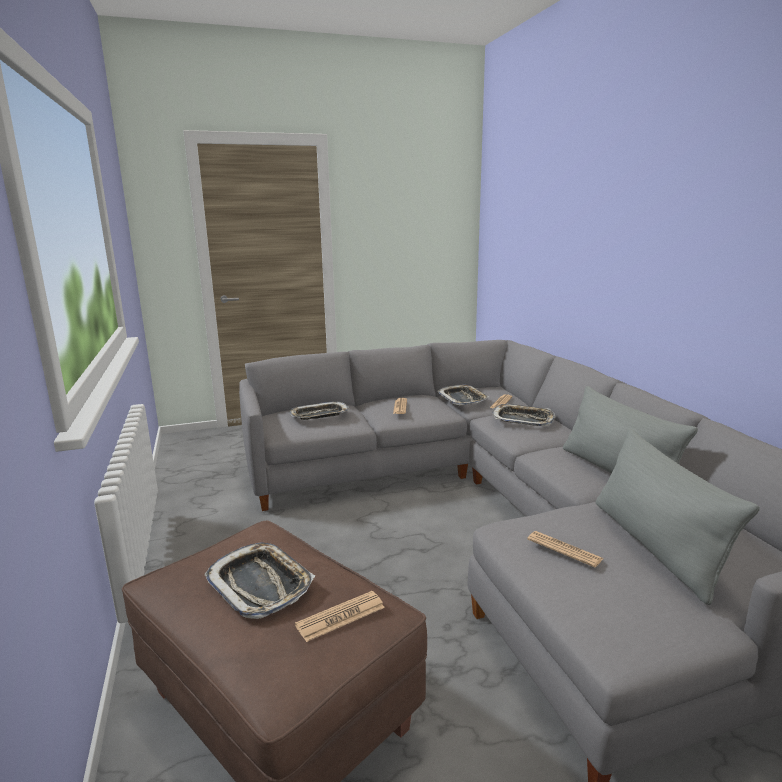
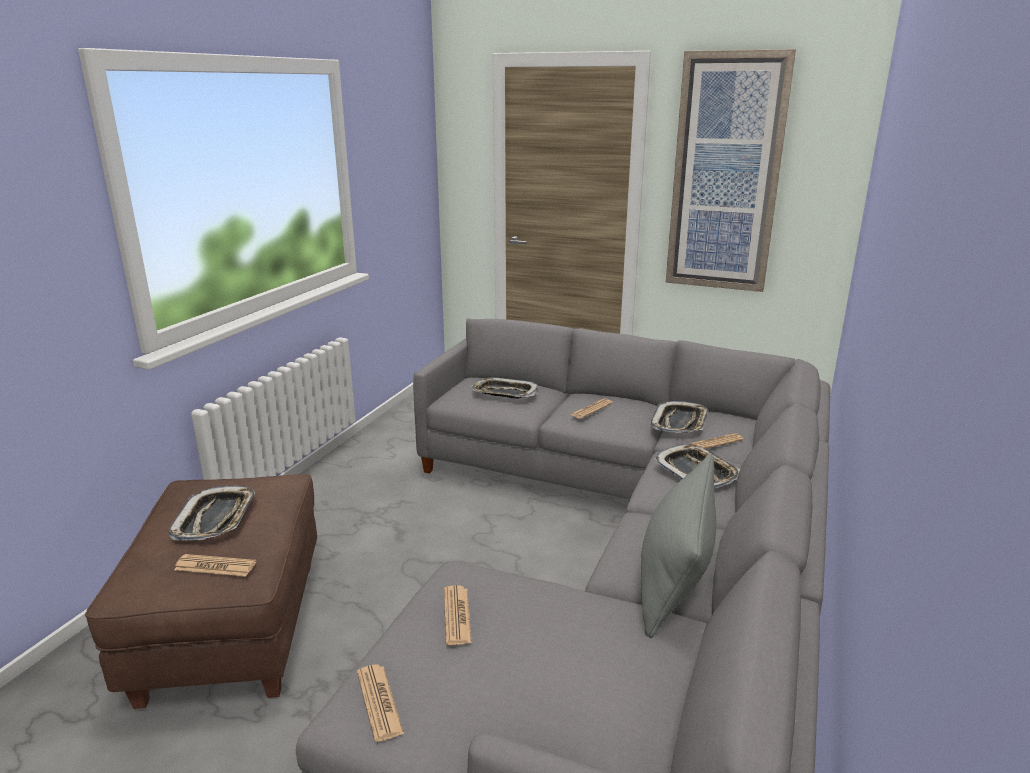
camera: 40 degrees right, 5 degrees up
grey pillow [596,428,760,605] -> none
none -> newspaper [357,664,404,742]
none -> picture [666,49,796,292]

